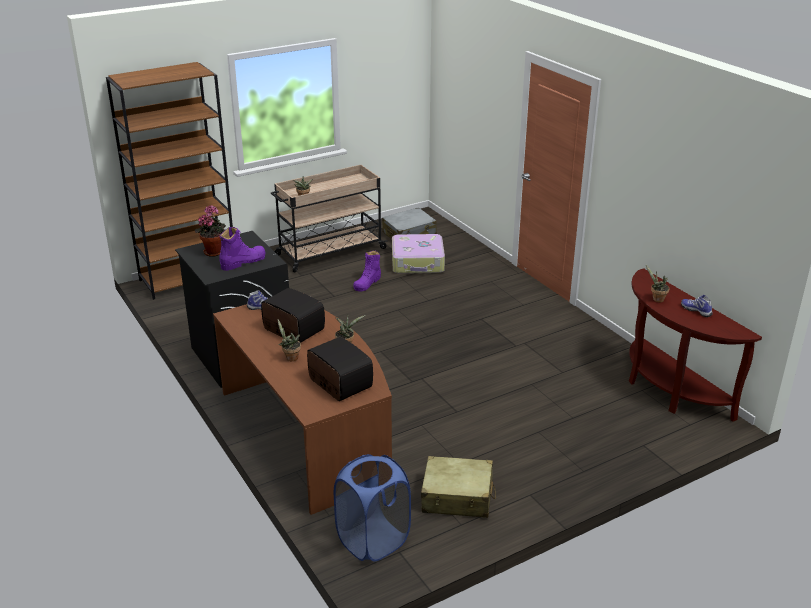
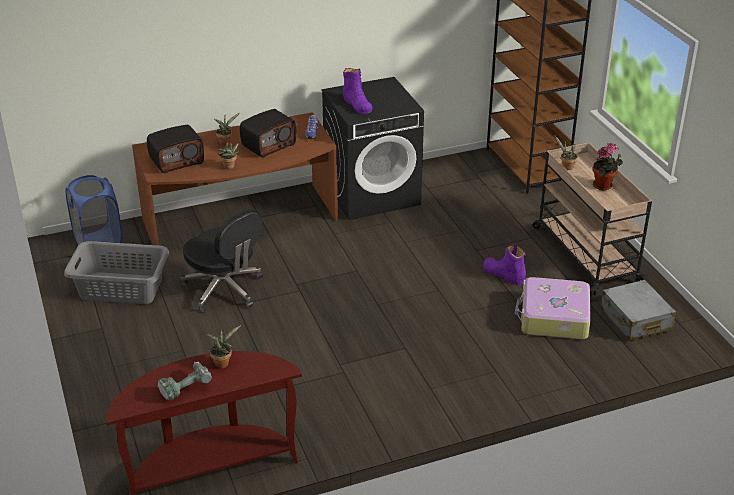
camera: 100 degrees right, 5 degrees up
potted plant [195,205,226,257] -> potted plant moved to [593,143,623,190]
beige suitcase [421,456,496,518] -> grey laundry basket [64,241,169,304]
shoe [681,295,712,317] -> power drill [157,362,212,400]
none -> black office chair [181,209,263,313]

